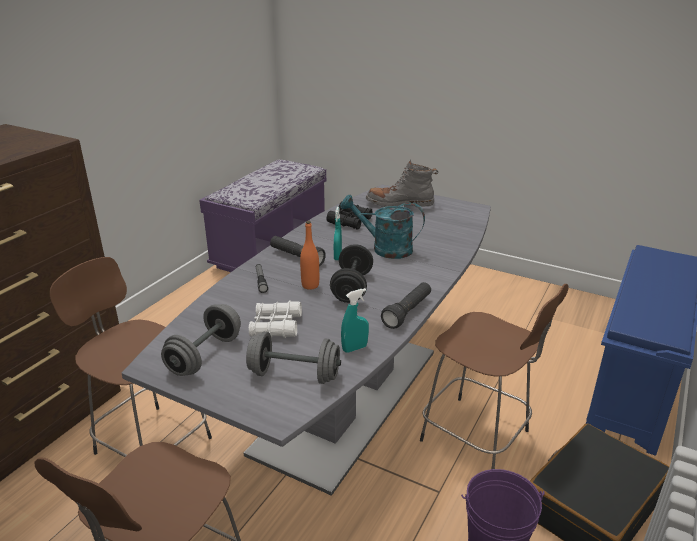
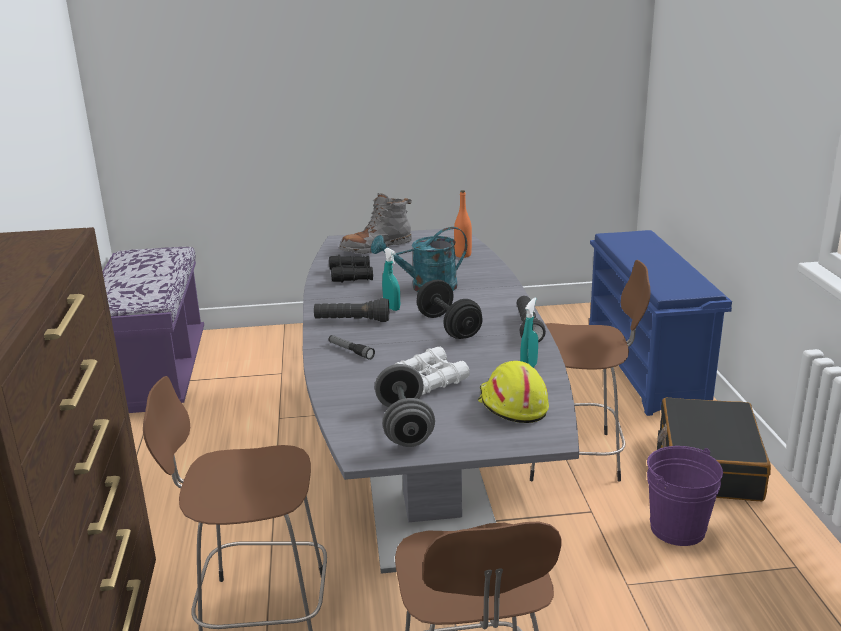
camera: 35 degrees left, 5 degrees down
grey dumbbell [246,332,341,384] -> yellow hard hat [478,361,549,423]
orange bottle [300,221,319,290] -> orange bottle moved to [454,190,472,258]

